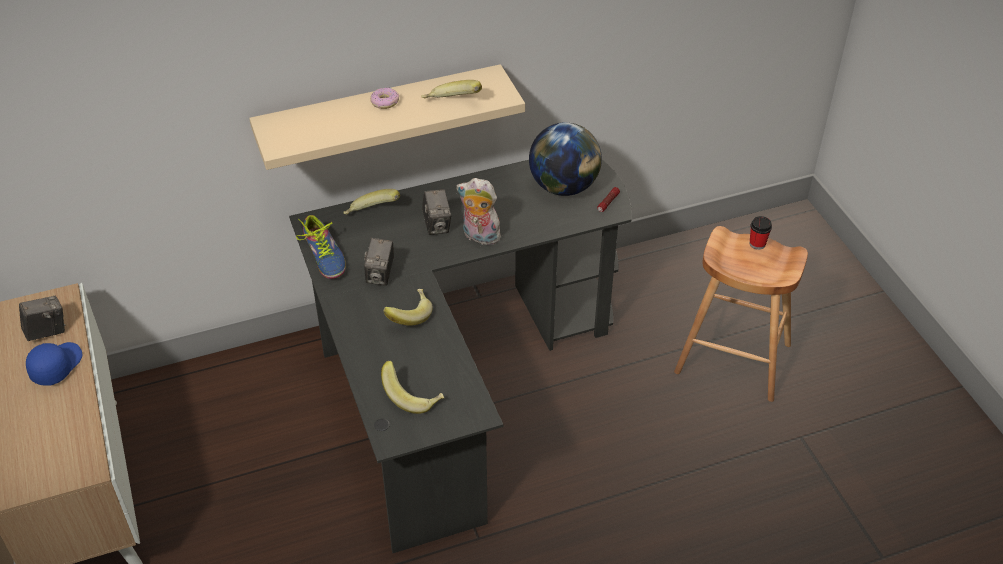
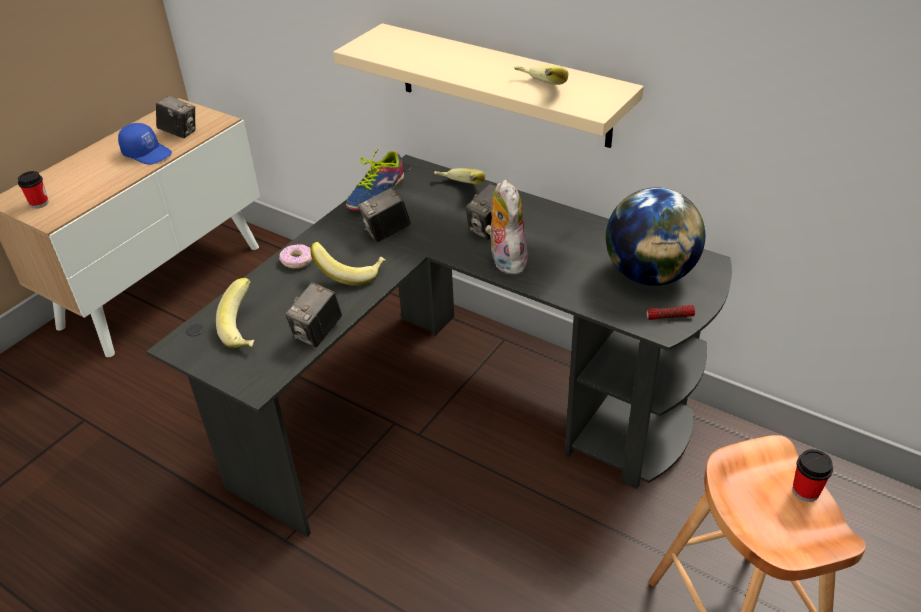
camera: 55 degrees right, 5 degrees down
blue cap [26,342,82,386] -> blue cap turned 45 degrees clockwise [118,123,172,165]
donut [370,88,399,109] -> donut moved to [279,244,312,268]
none -> cup [18,171,49,208]
none -> camera [285,282,342,347]

